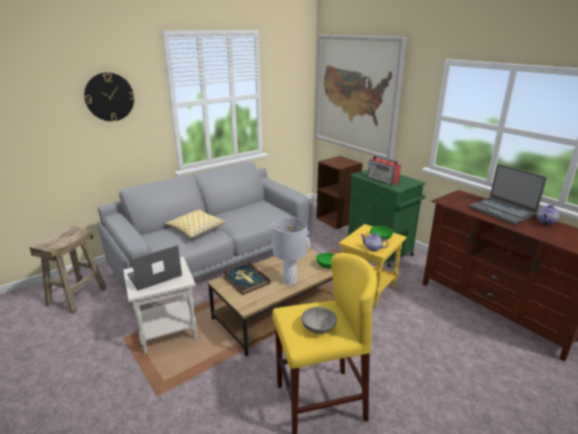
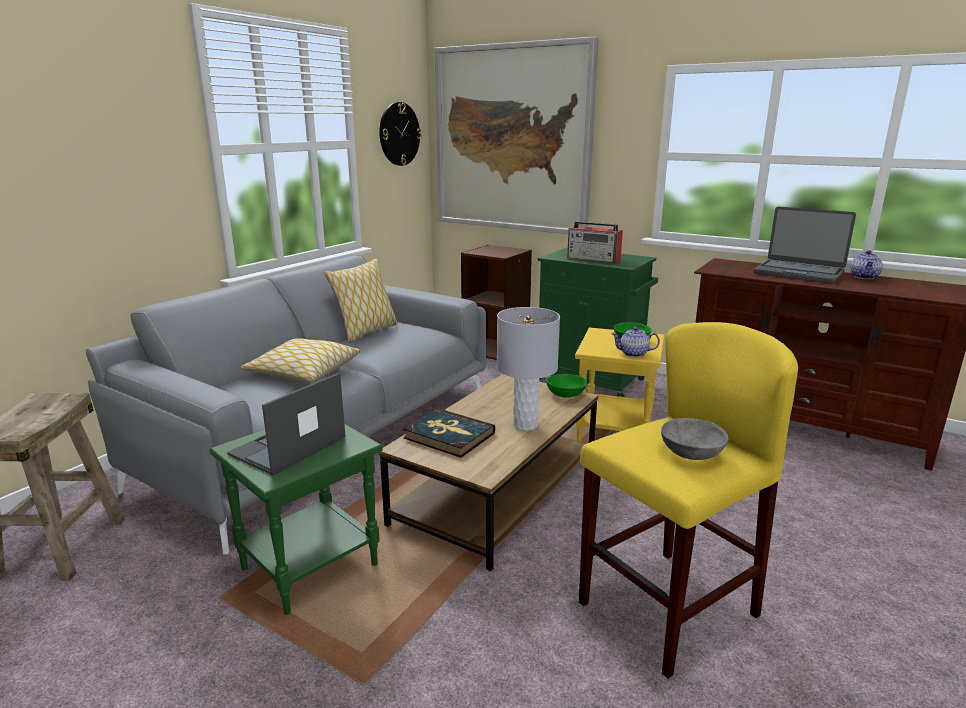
camera: 20 degrees left, 5 degrees down
wall clock [84,72,134,121] -> wall clock moved to [379,102,421,166]
white side table [123,257,197,354] -> green side table [210,423,383,615]
none -> pillow [324,258,398,343]

